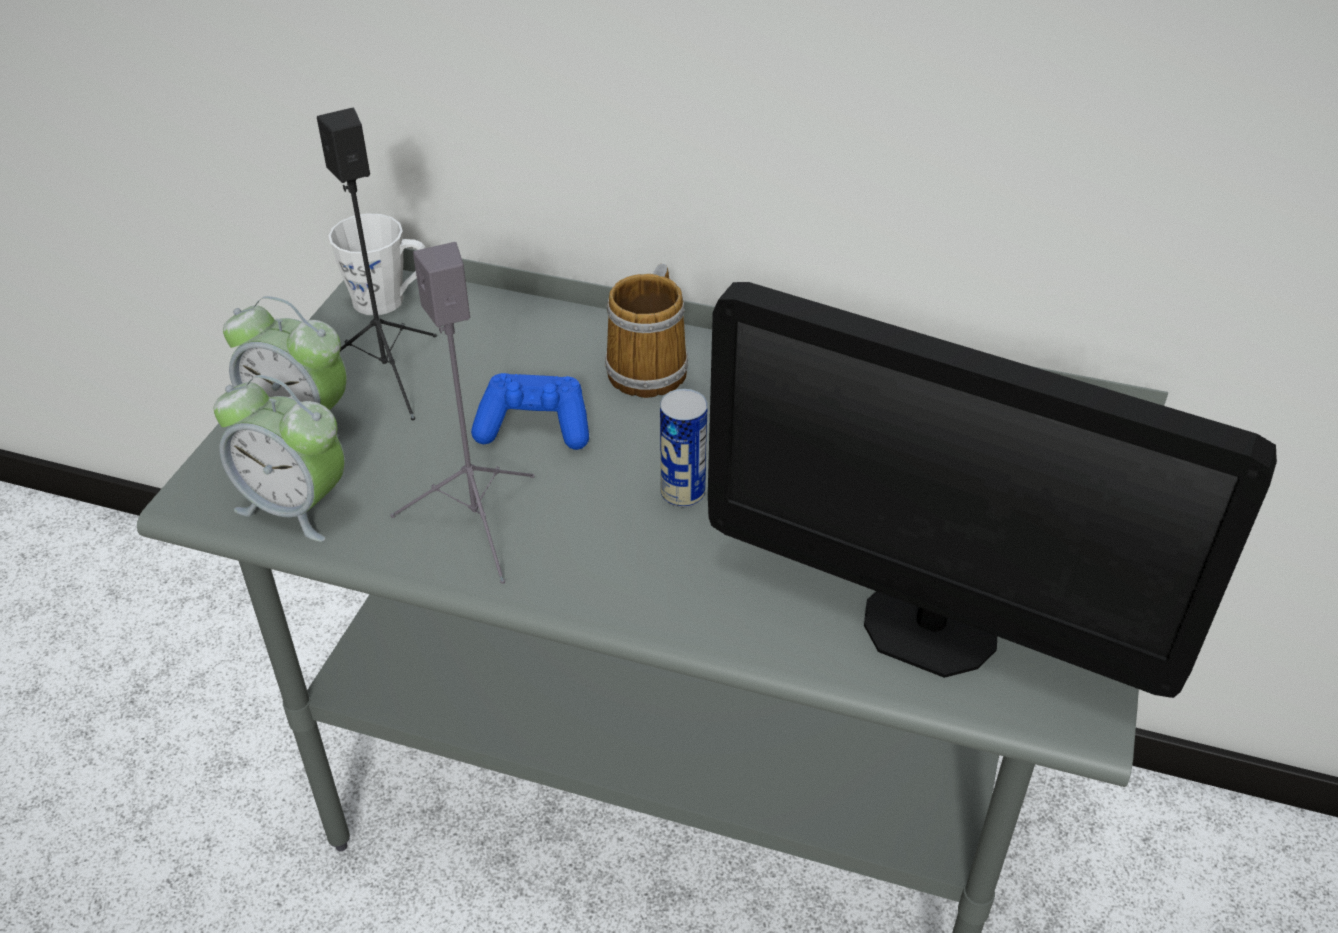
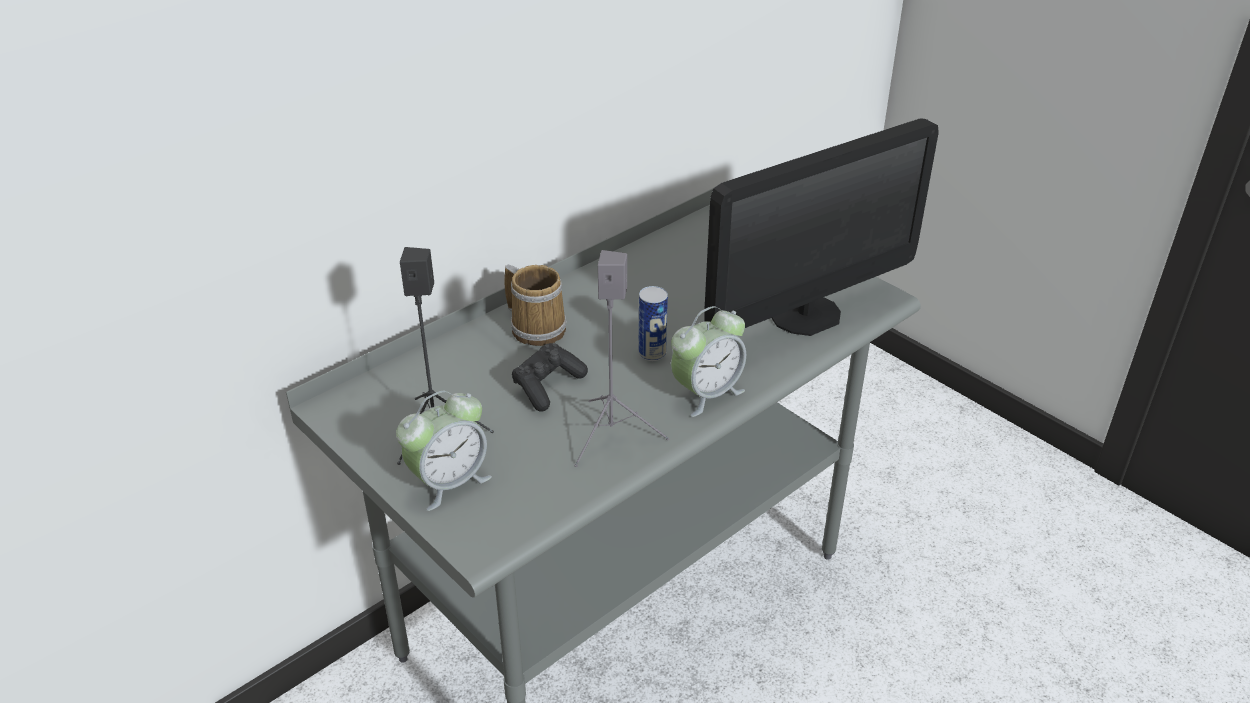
camera: 60 degrees left, 5 degrees down
alarm clock [214,375,345,542] -> alarm clock moved to [671,306,746,417]
white mug [329,214,426,315] -> none
blue game controller [471,373,589,450] -> black game controller [512,343,588,411]

